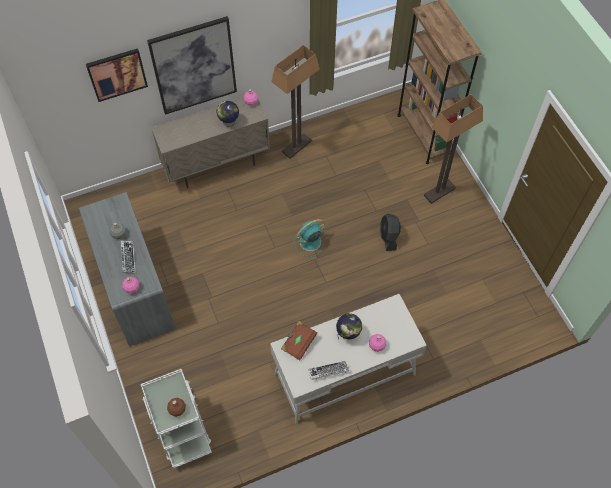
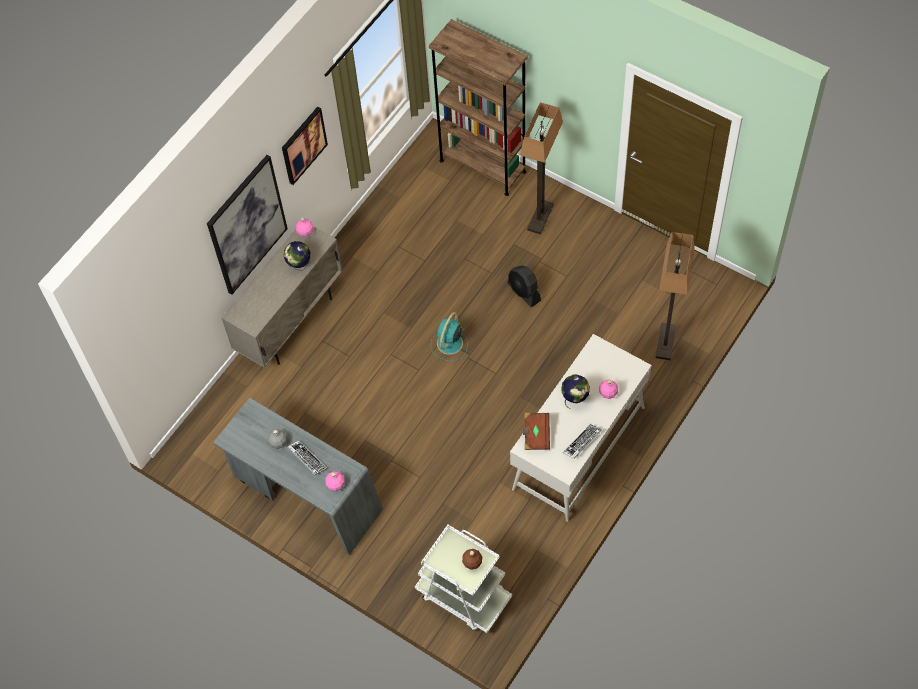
camera: 30 degrees left, 0 degrees up
picture [86,48,148,102] -> picture moved to [282,107,328,185]
floor lamp [271,45,320,159] -> floor lamp moved to [656,232,695,360]

